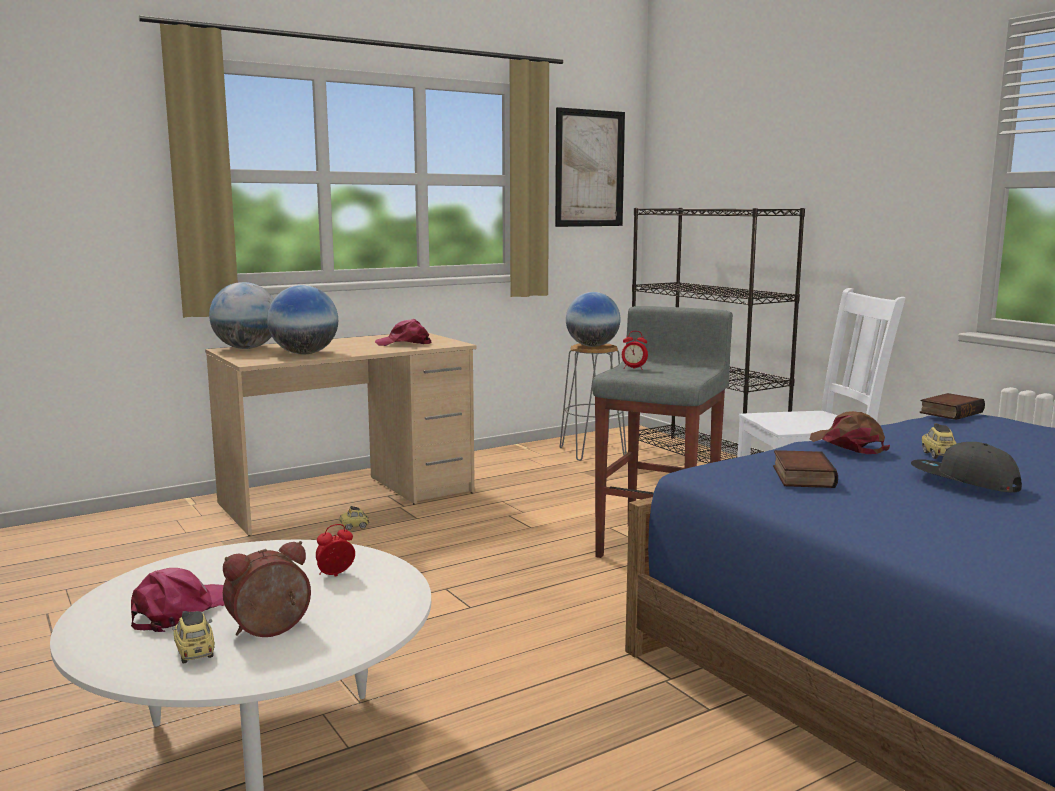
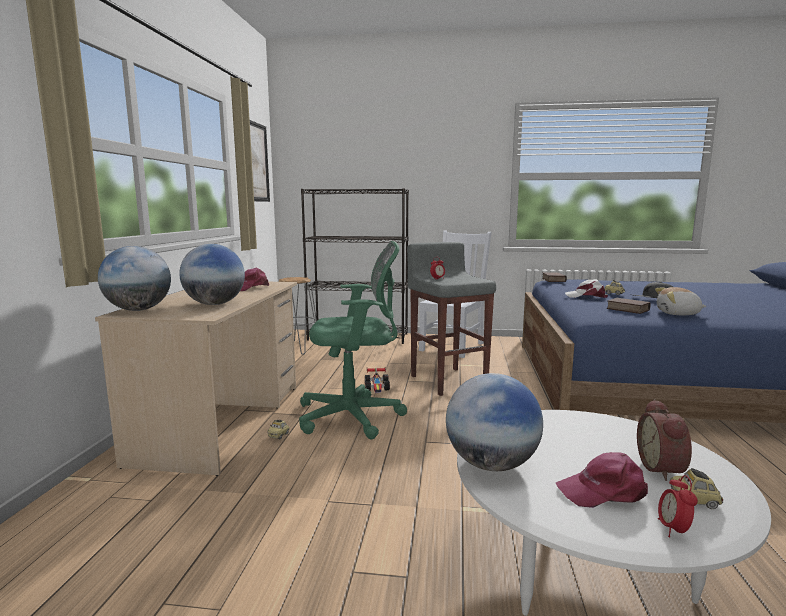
camera: 50 degrees left, 0 degrees up
pink cap [131,568,225,632] -> pink cap turned 75 degrees counterclockwise [556,452,648,508]
alarm clock [316,524,355,577] -> alarm clock moved to [658,475,698,537]
globe [566,292,620,347] -> globe moved to [446,373,543,471]
brown cap [809,411,890,454] -> white cap [565,279,608,298]
none -> green office chair [299,241,407,439]
none -> toy car [365,368,390,393]
none -> plush toy [655,287,706,315]

